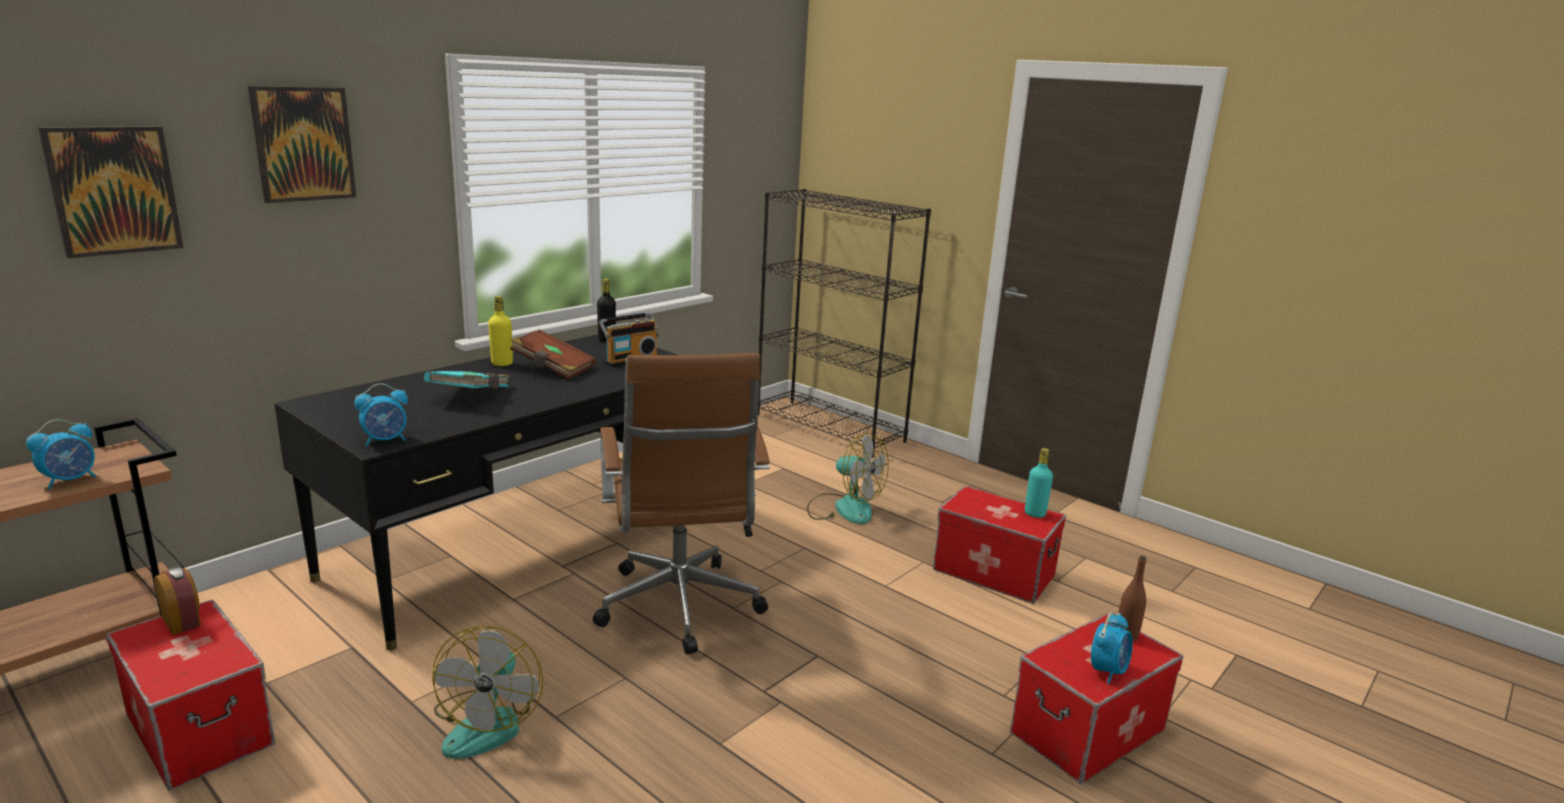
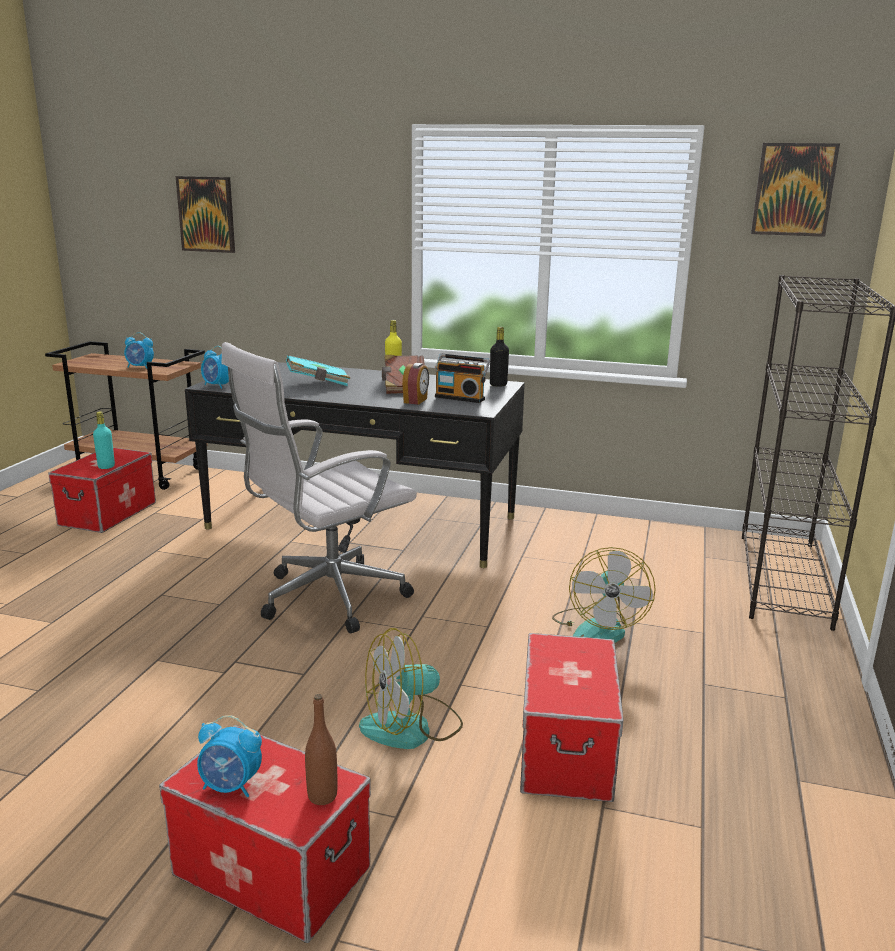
camera: 65 degrees right, 0 degrees up
alarm clock [154,567,201,635] -> alarm clock moved to [402,363,429,405]
picture [248,86,356,203] -> picture moved to [751,143,840,237]
fan [432,626,543,759] -> fan moved to [359,628,463,749]
brown office chair [593,353,770,654] -> white office chair [221,342,417,634]
turquoise bottle [1025,448,1053,518] -> turquoise bottle moved to [93,411,115,469]

